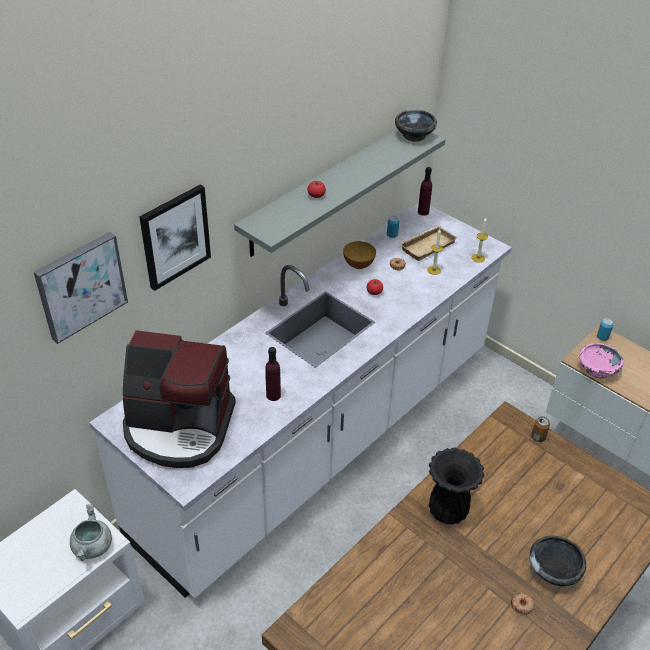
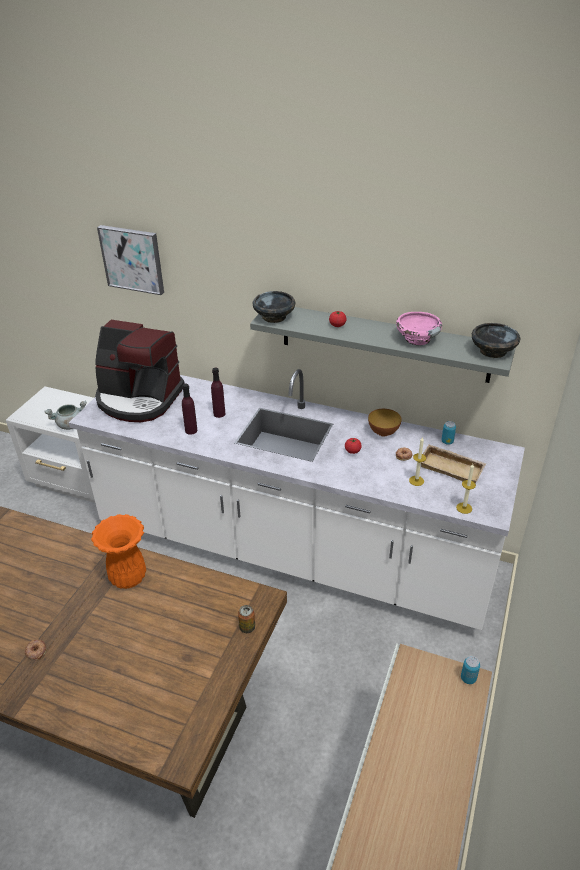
camera: 70 degrees right, 5 degrees down
coffee machine [123,330,236,468] -> coffee machine turned 60 degrees counterclockwise [95,320,185,422]
picture [139,185,211,291] -> none
purple bottle [418,167,432,216] -> purple bottle moved to [211,368,226,418]
black vase [429,448,485,525] -> orange vase [91,514,146,589]
black bowl [530,536,586,586] -> black bowl moved to [252,291,295,323]
pink bowl [579,343,624,379] -> pink bowl moved to [396,312,442,346]

